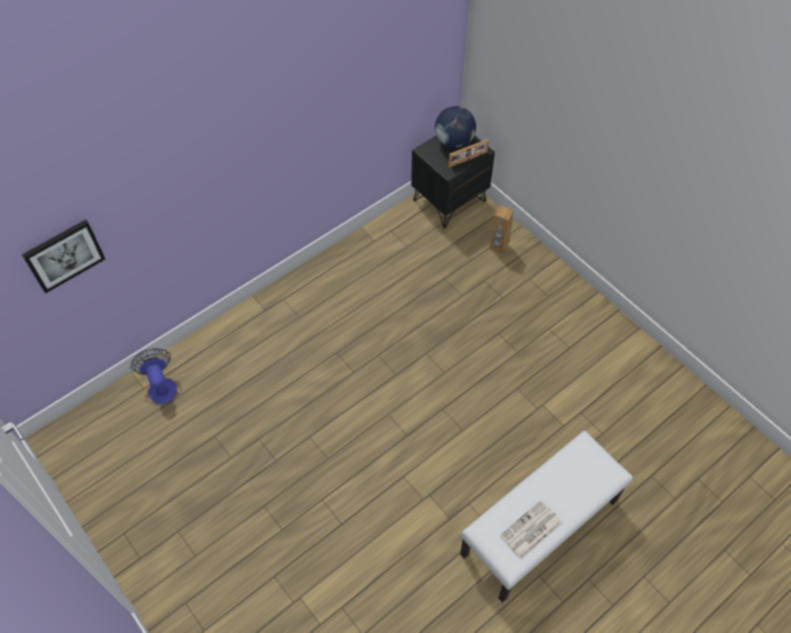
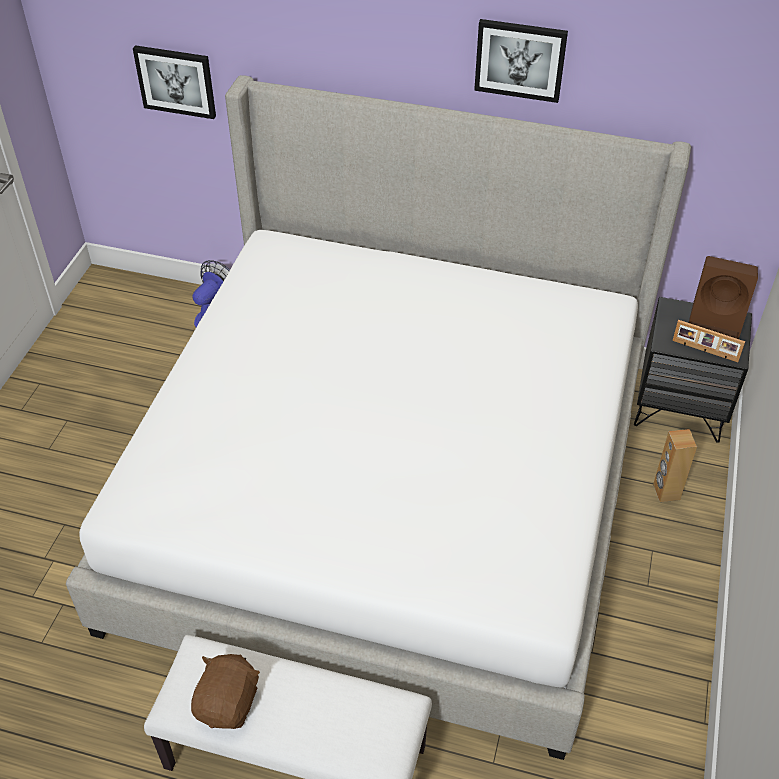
camera: 55 degrees right, 10 degrees down
globe [435,106,476,148] -> brown speaker [689,256,758,339]
newspaper [499,500,562,560] -> brown plush toy [191,654,260,729]
none -> bed [66,75,691,760]
none -> picture [474,19,568,103]

